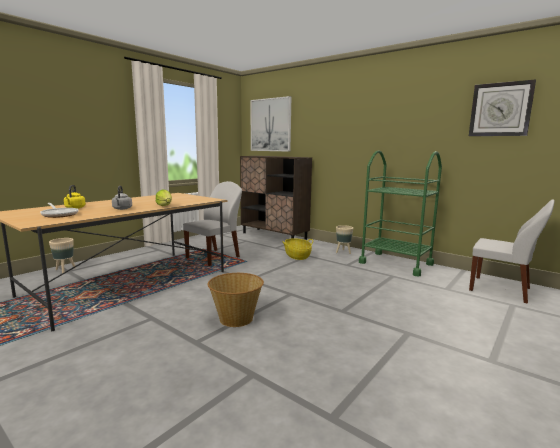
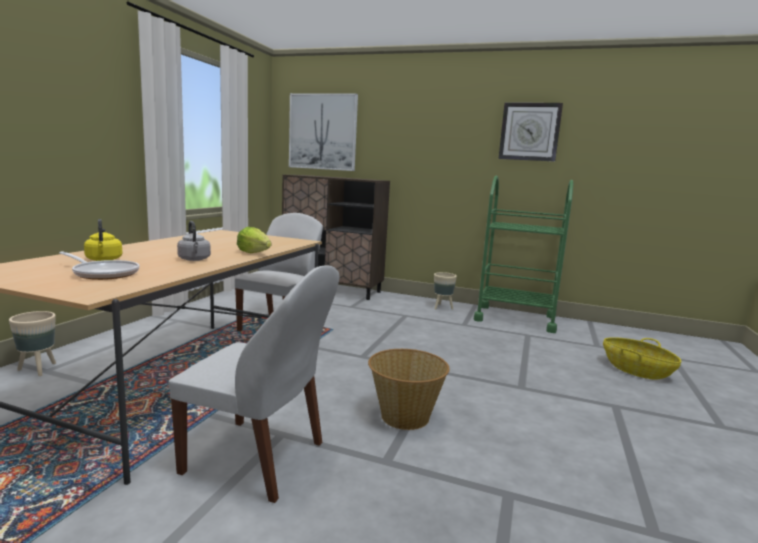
camera: 20 degrees left, 0 degrees up
basket [282,238,313,260] -> basket moved to [603,337,682,380]
wall clock [469,79,536,136] -> wall clock moved to [498,102,563,162]
white chair [469,199,554,304] -> white chair moved to [169,266,339,503]

